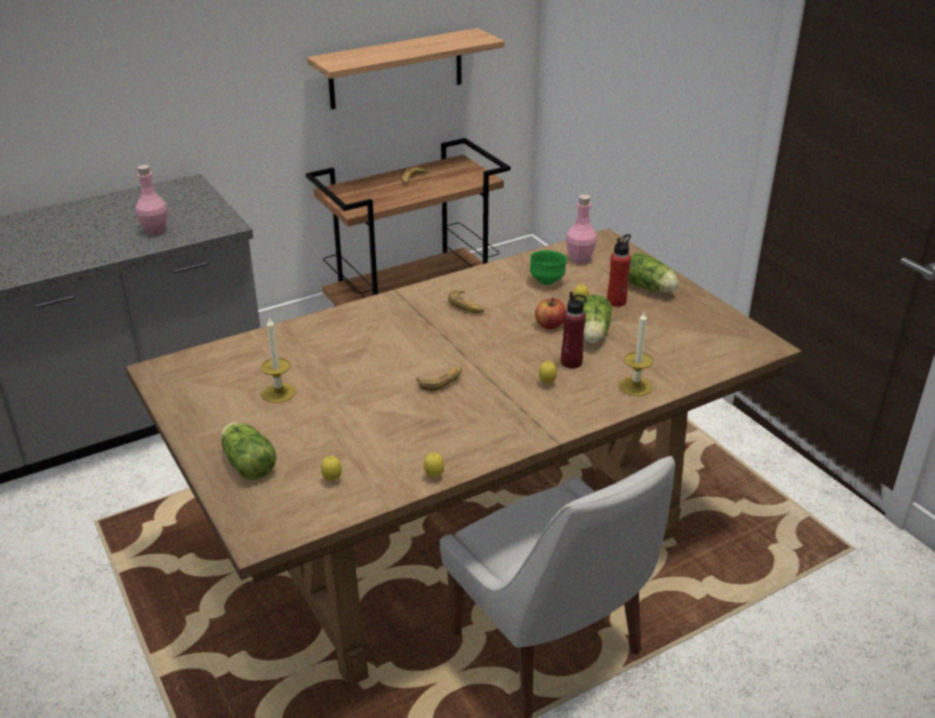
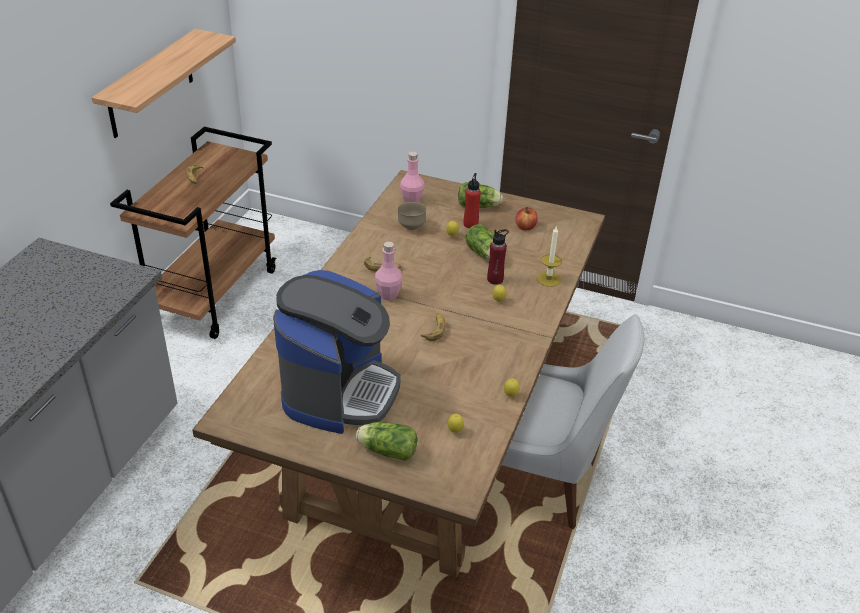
camera: 40 degrees left, 5 degrees up
pink bottle [135,165,167,235] -> pink bottle moved to [375,242,403,301]
candle [261,316,296,403] -> coffee machine [273,270,401,434]
green bowl [530,250,567,285] -> brown bowl [397,202,427,230]
apple [535,297,566,329] -> apple moved to [515,207,537,231]

